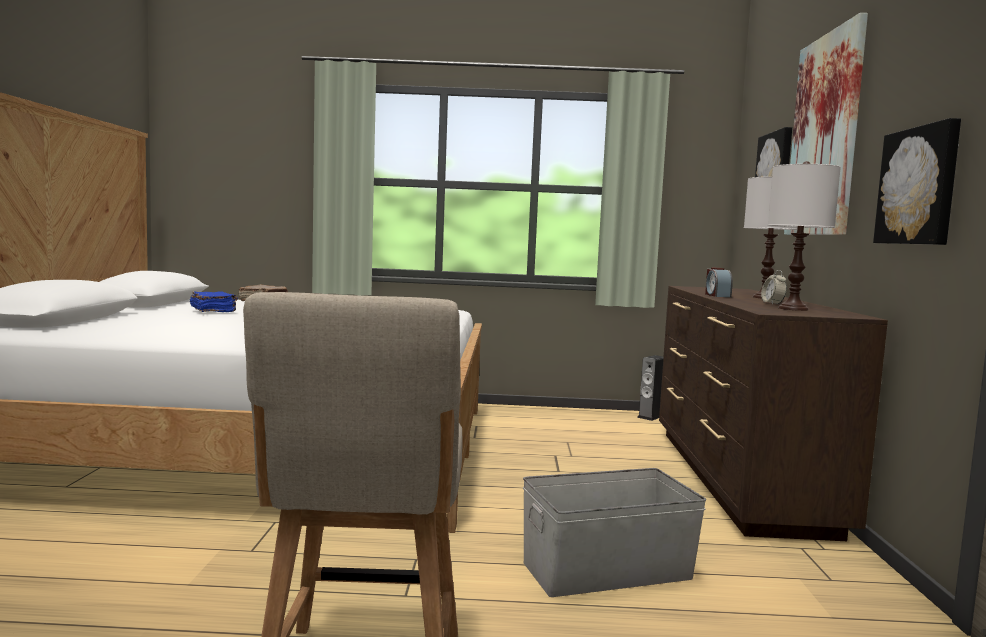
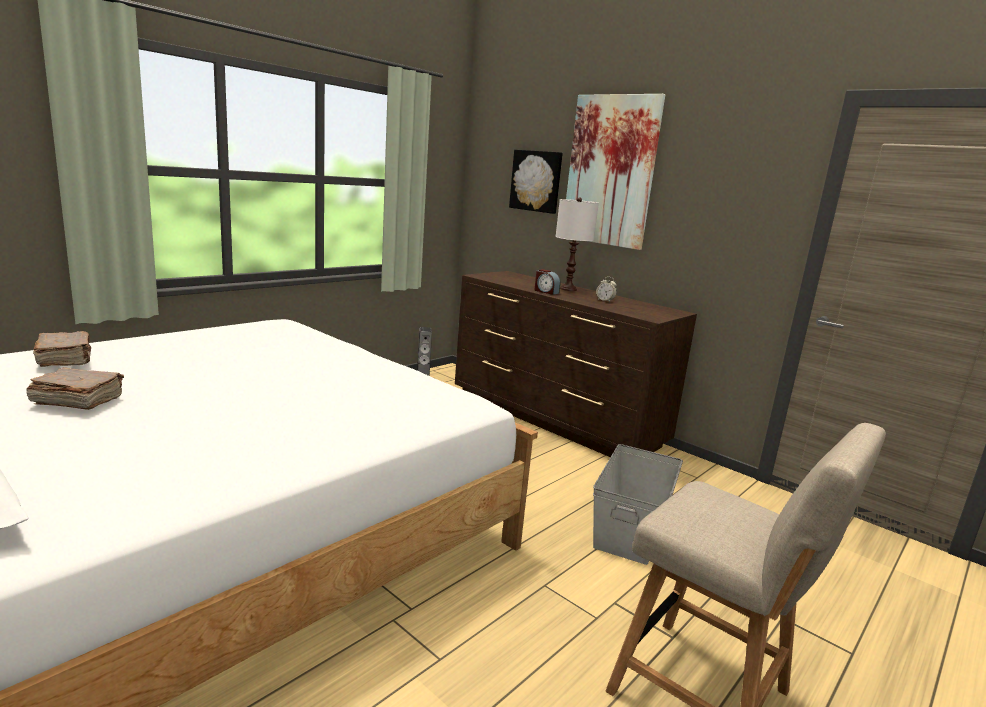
camera: 50 degrees left, 10 degrees up
blue book [190,291,238,312] -> brown book [26,367,124,410]
white table lamp [768,161,841,311] -> none
picture [873,118,961,245] -> none

